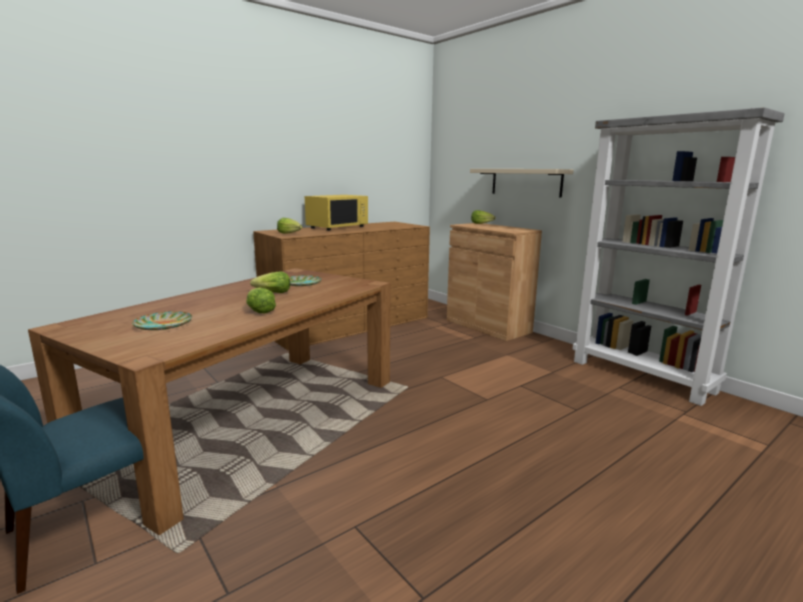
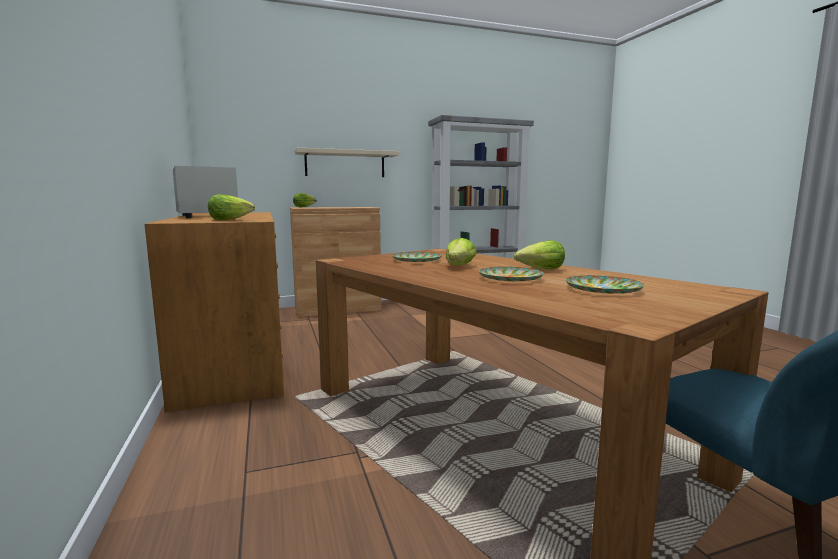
camera: 70 degrees left, 5 degrees down
yellow microwave [305,195,368,231] -> white microwave [173,166,238,218]
none -> plate [479,267,544,281]

